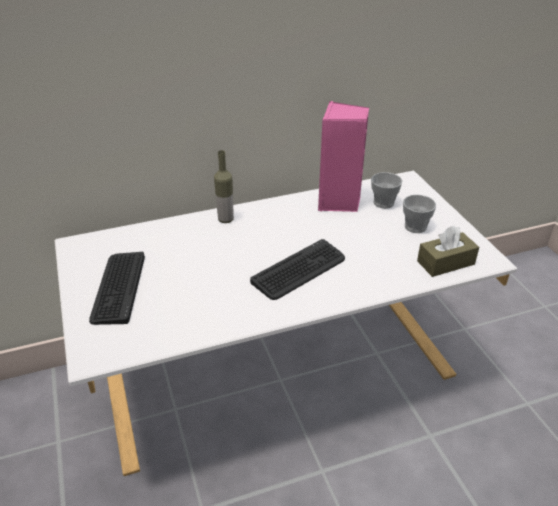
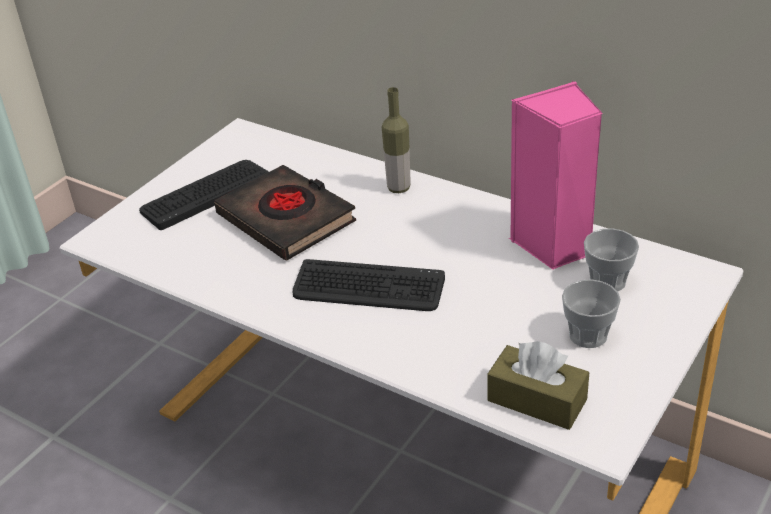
camera: 55 degrees right, 0 degrees up
none -> black book [214,165,356,261]

